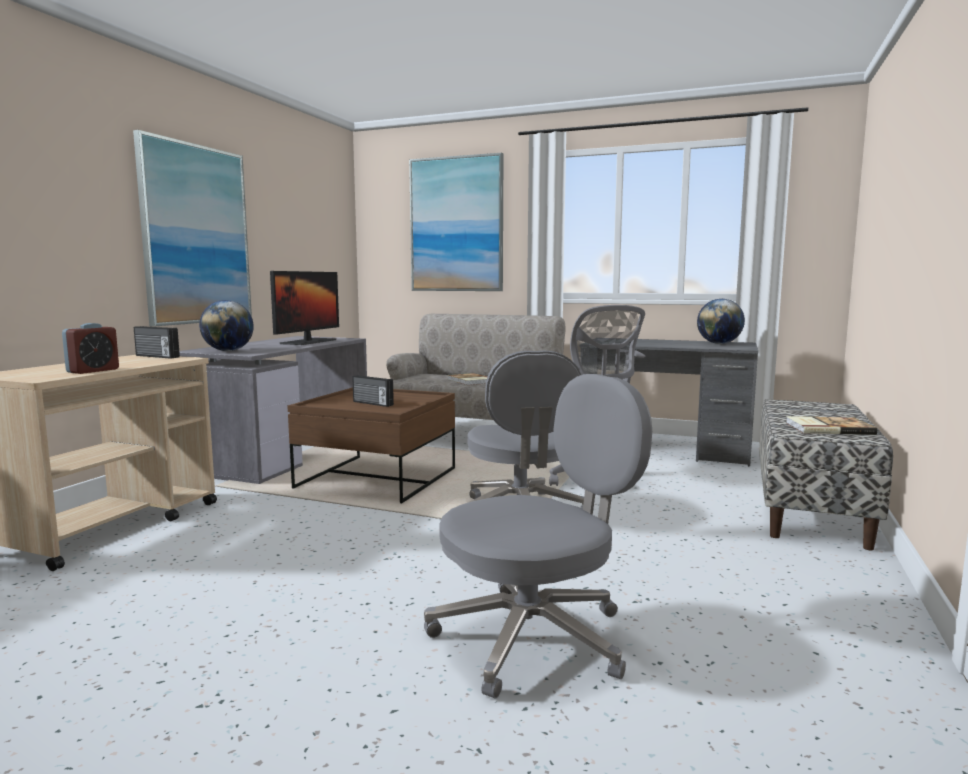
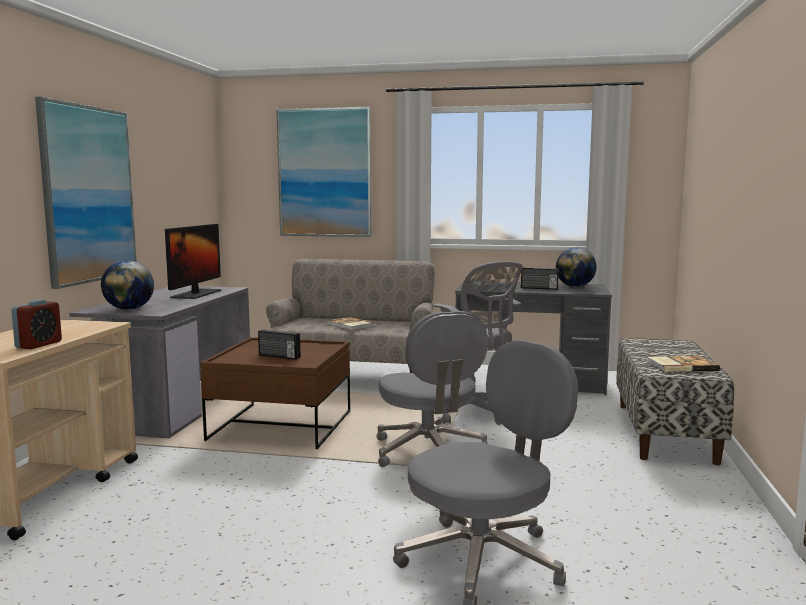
camera: 10 degrees left, 0 degrees up
radio [134,326,180,359] -> radio moved to [521,268,559,290]

